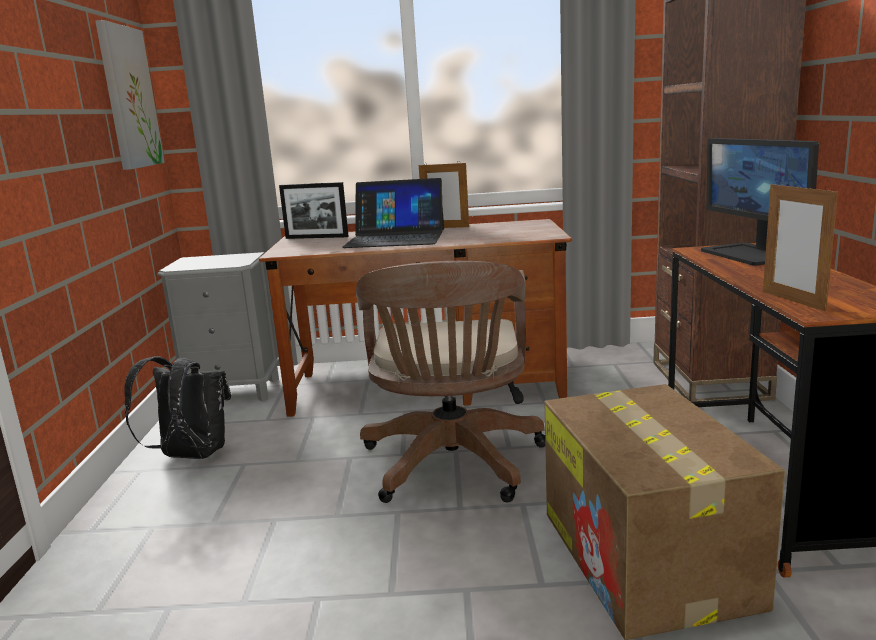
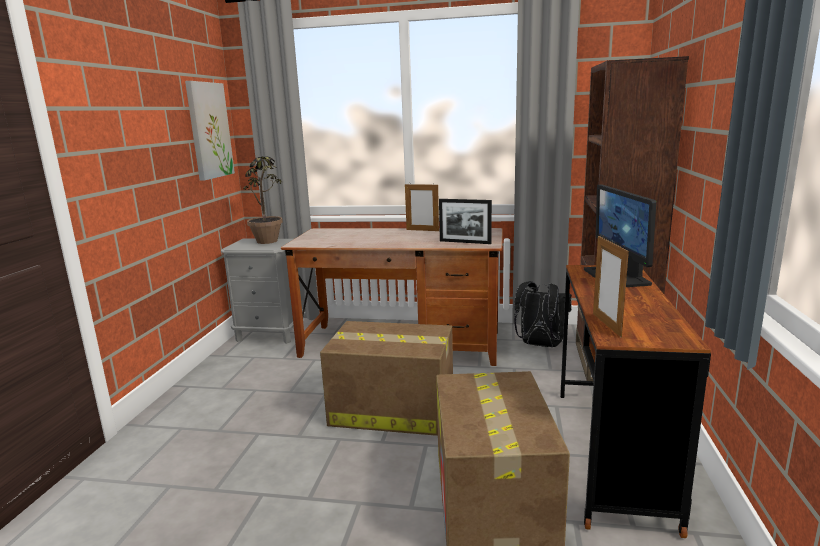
camera: 10 degrees right, 0 degrees up
black backpack [124,356,231,459] -> black backpack moved to [514,281,572,347]
picture frame [279,182,349,239] -> picture frame moved to [439,199,492,244]
laptop [342,178,444,248] -> none
brown office chair [356,261,545,503] -> cardboard box [320,321,453,436]
none -> potted plant [243,156,283,244]

